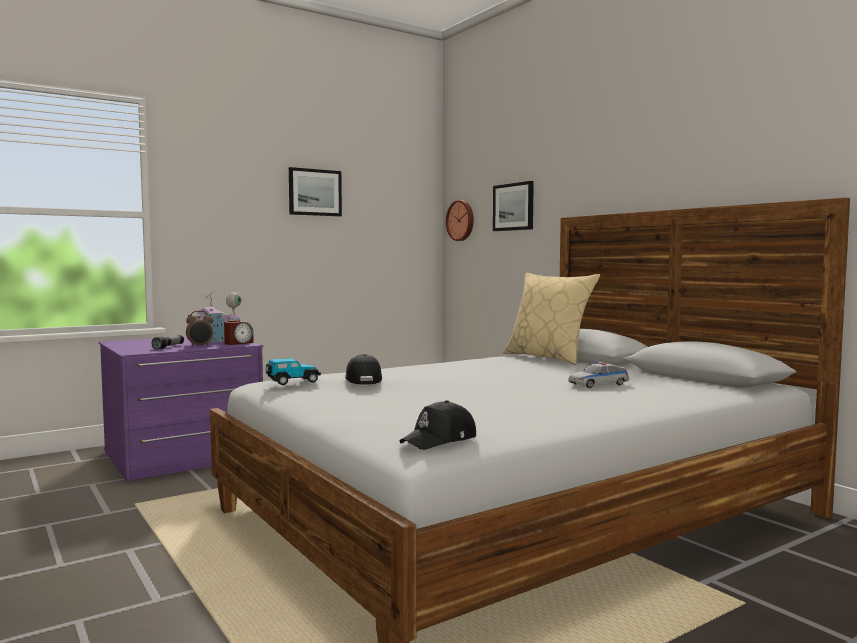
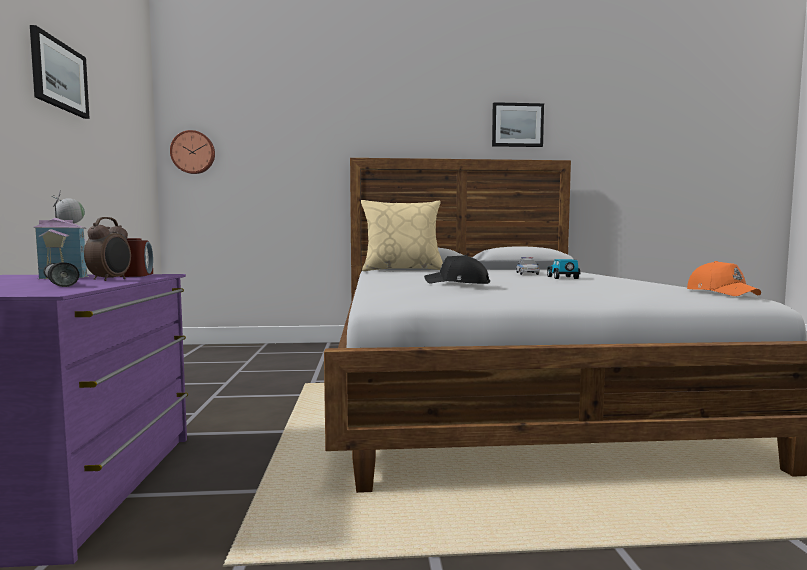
camera: 60 degrees left, 0 degrees up
toy car [266,358,321,385] -> toy car moved to [547,259,580,279]
black cap [400,400,476,450] -> orange cap [687,261,761,296]
picture [493,181,534,231] -> picture moved to [492,102,544,147]

